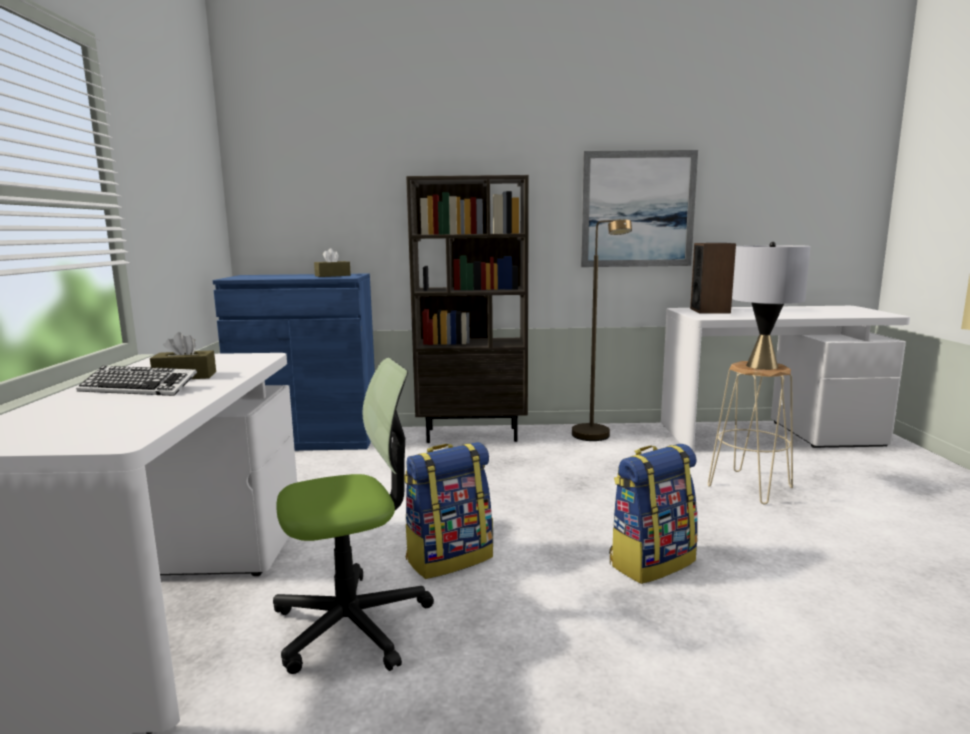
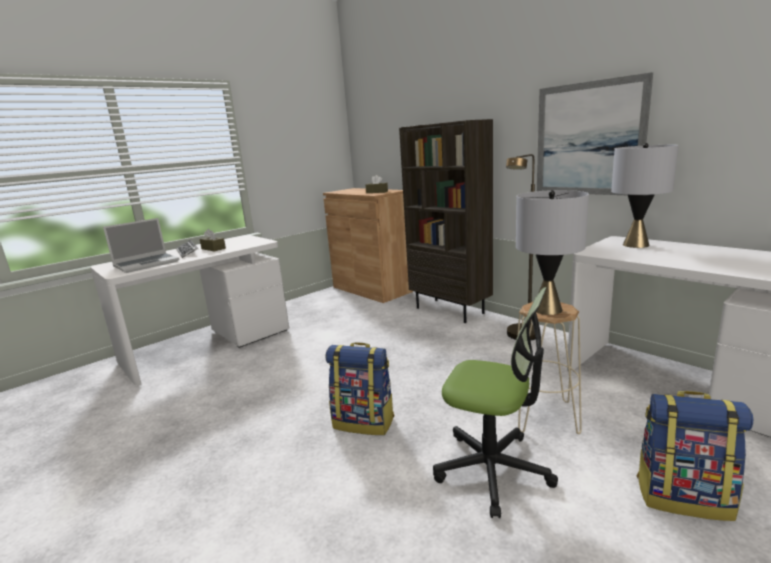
camera: 50 degrees right, 5 degrees up
blue cabinet [213,273,375,451] -> brown cabinet [323,188,413,303]
office chair [273,358,434,674] -> office chair moved to [433,287,558,518]
backpack [404,442,493,579] -> backpack moved to [636,391,753,521]
speaker [690,243,736,314] -> grey table lamp [611,143,679,248]
none -> laptop [103,218,179,273]

